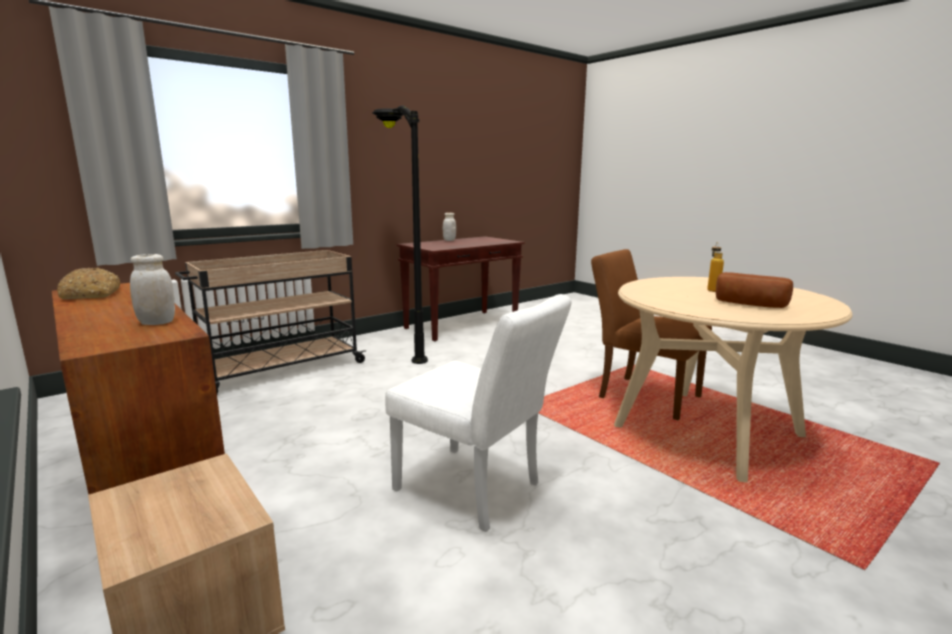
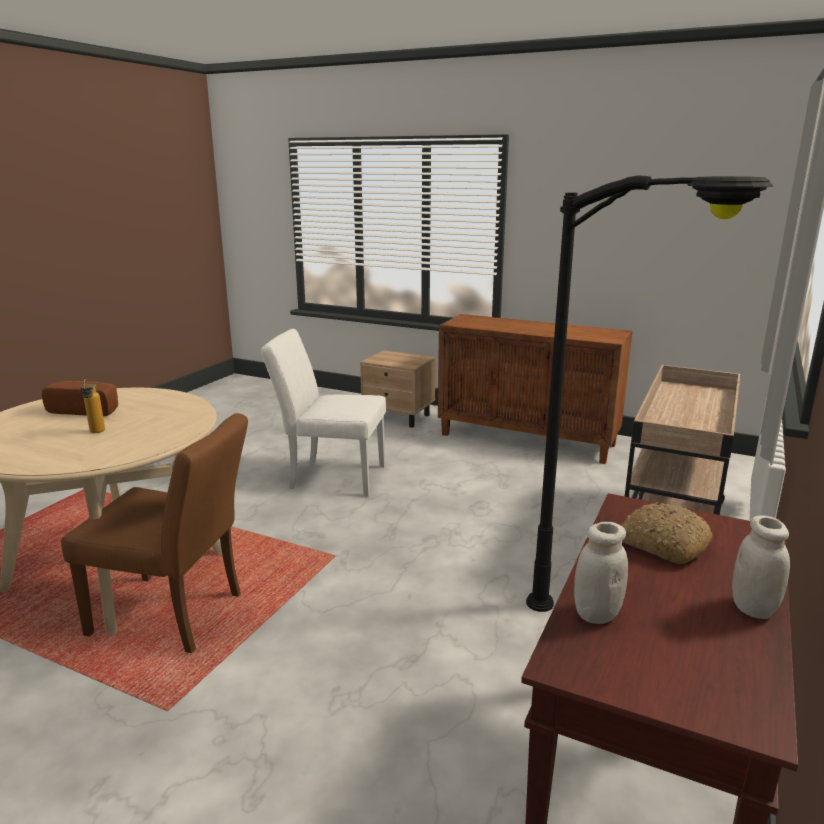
camera: 155 degrees right, 5 degrees up
bread [57,268,120,299] -> bread moved to [621,502,713,564]
white jar [130,254,175,325] -> white jar moved to [574,522,628,624]

